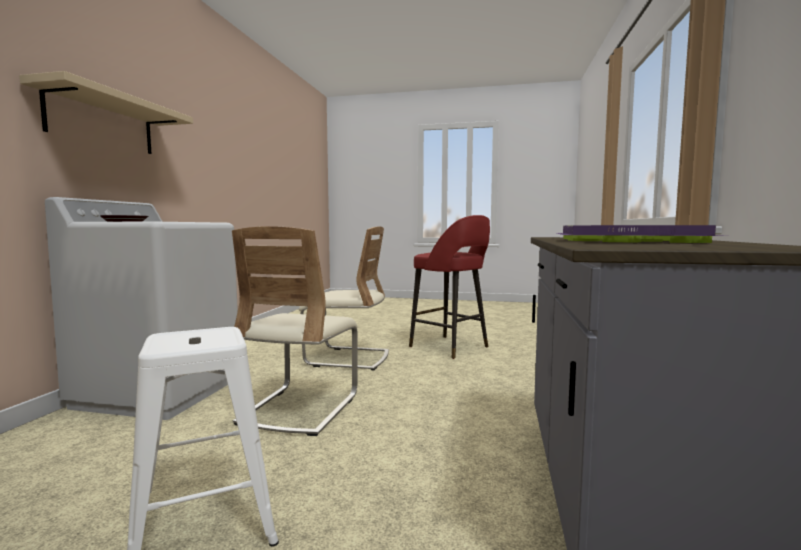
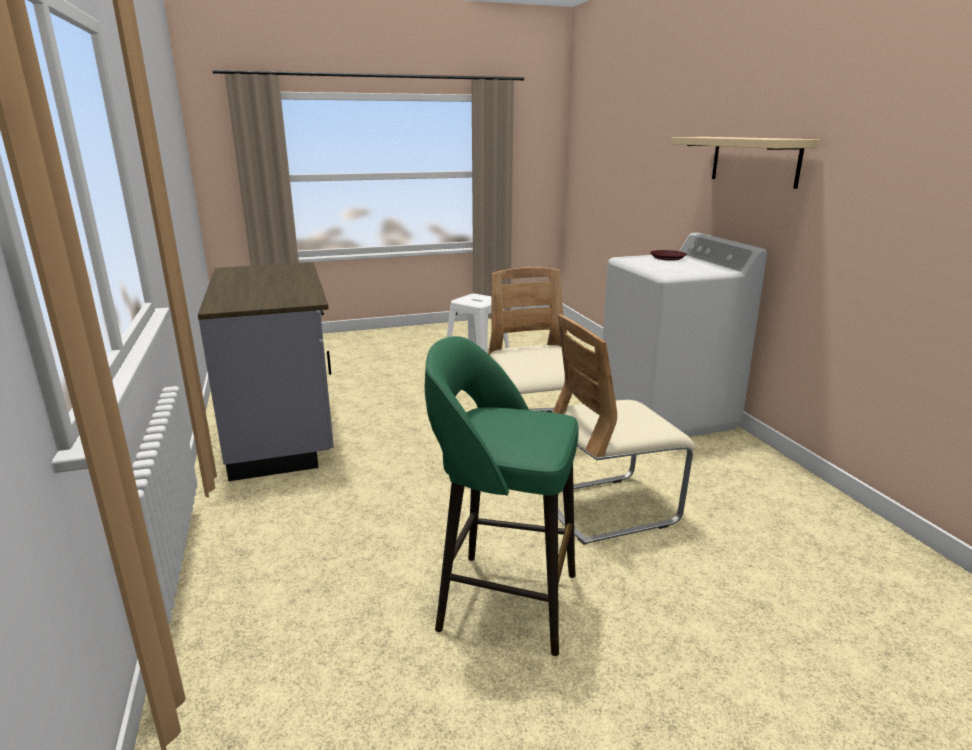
camera: 150 degrees right, 15 degrees up
red stool [409,215,490,359] -> green stool [425,336,579,656]
purple tray [557,225,721,243] -> none

